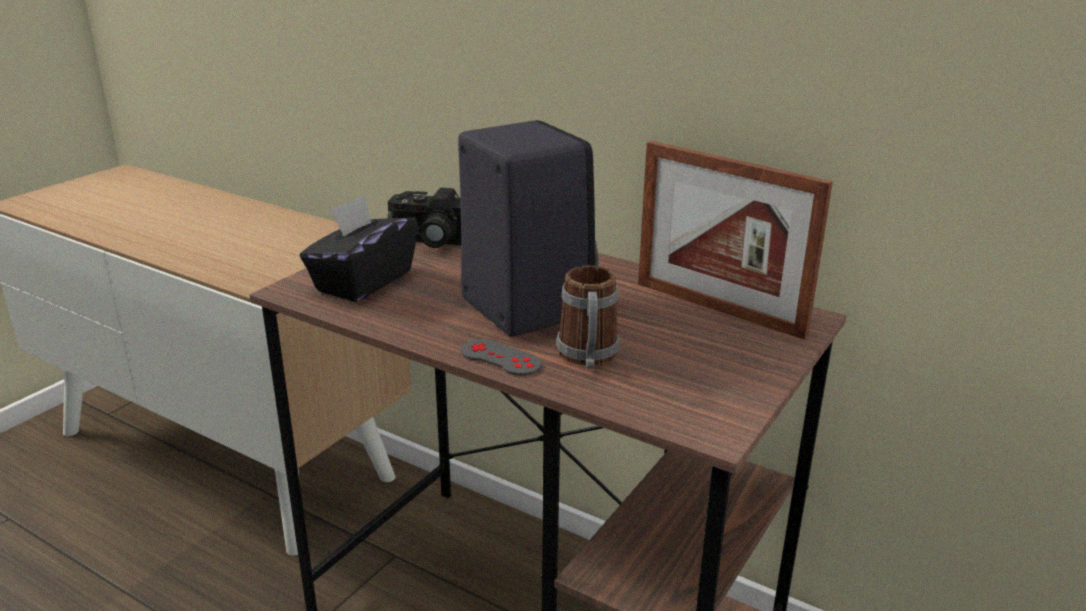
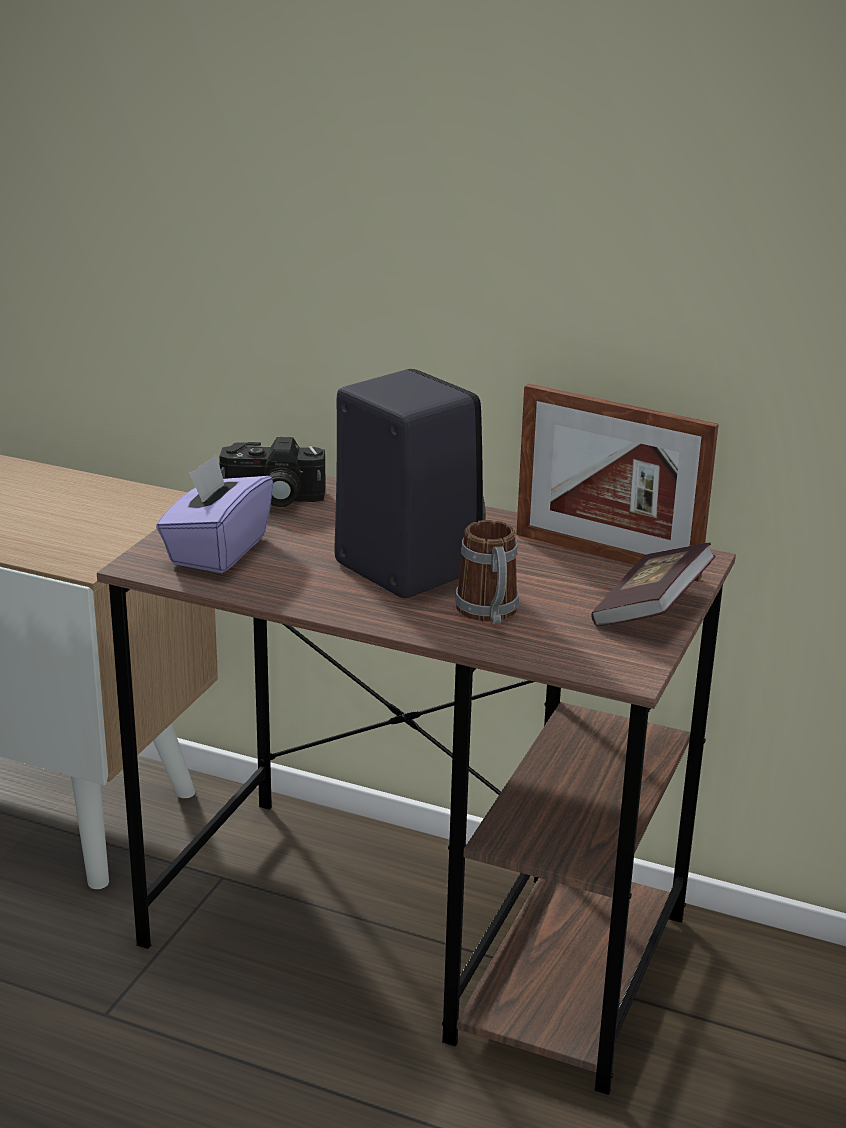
camera: 10 degrees left, 0 degrees up
black tissue box [300,195,418,302] -> purple tissue box [156,454,273,573]
grey game controller [460,339,542,376] -> none
none -> book [591,543,715,626]

